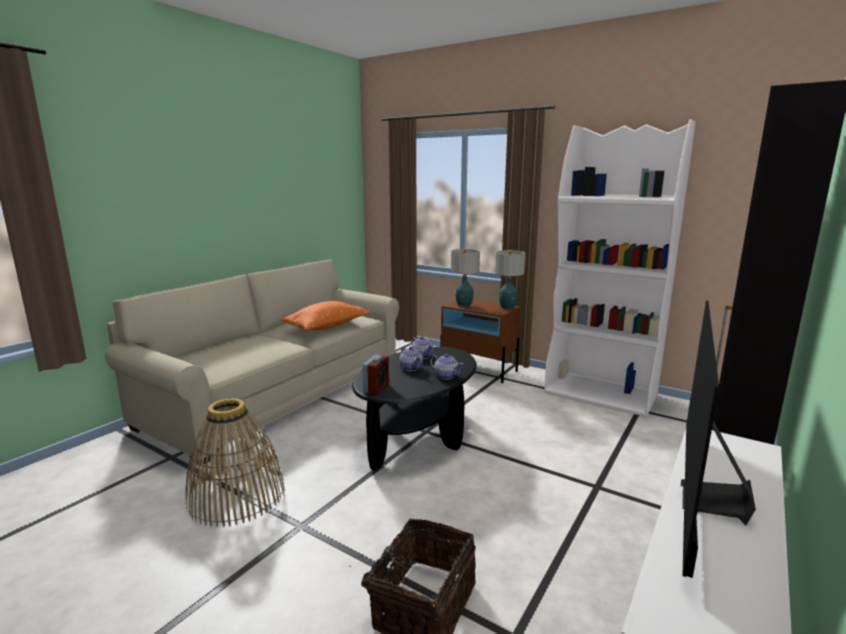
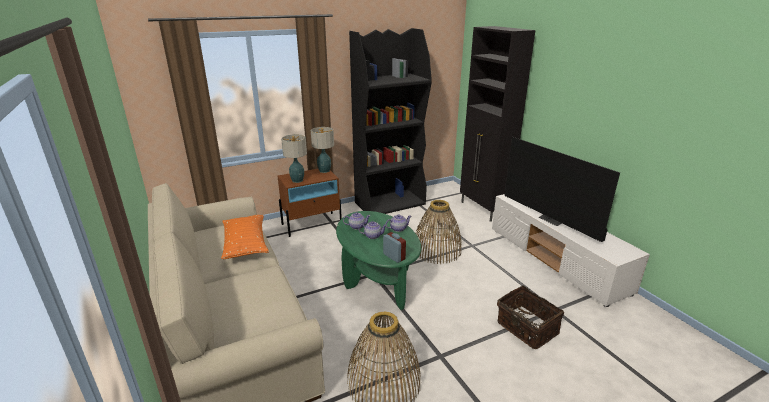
camera: 60 degrees left, 10 degrees up
black coffee table [352,347,477,471] -> green coffee table [336,211,421,310]
white bookcase [544,119,696,417] -> black bookcase [349,28,432,214]
none -> basket [416,200,462,264]

